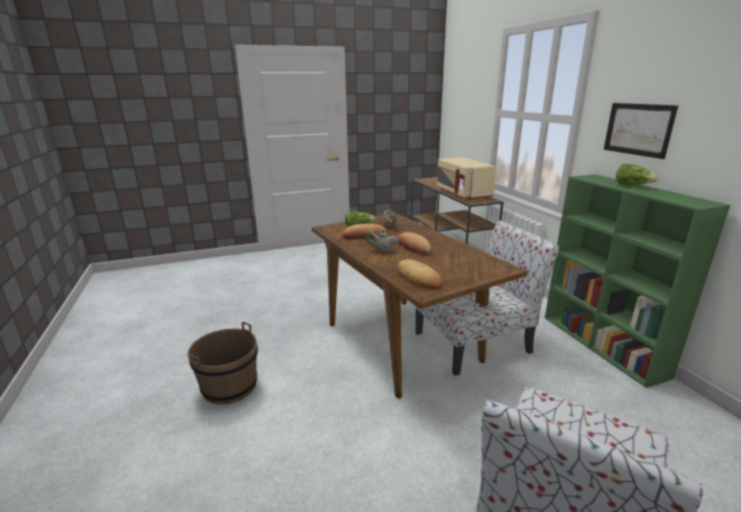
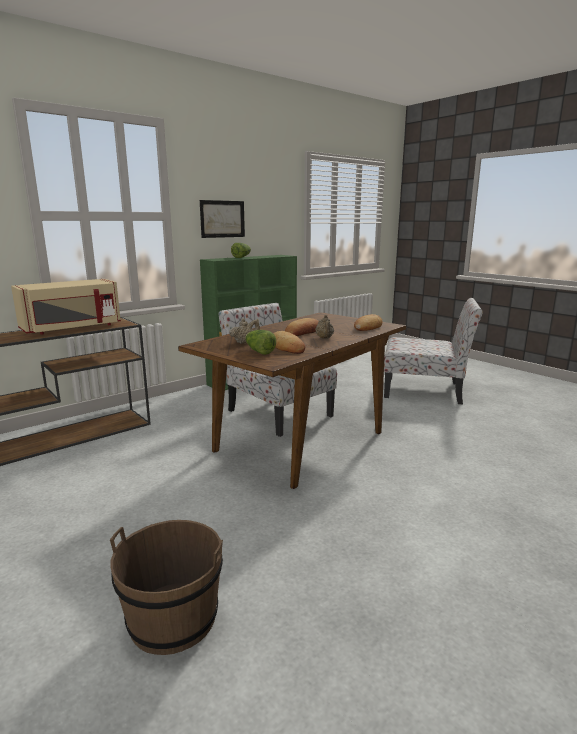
camera: 110 degrees left, 5 degrees down
brown bucket [187,321,258,404] -> brown bucket moved to [110,520,223,655]

